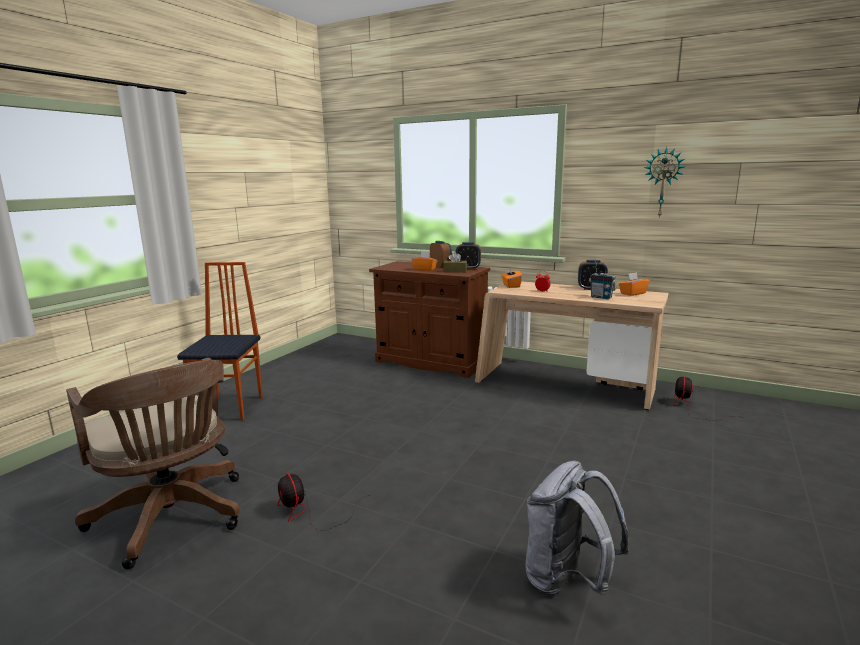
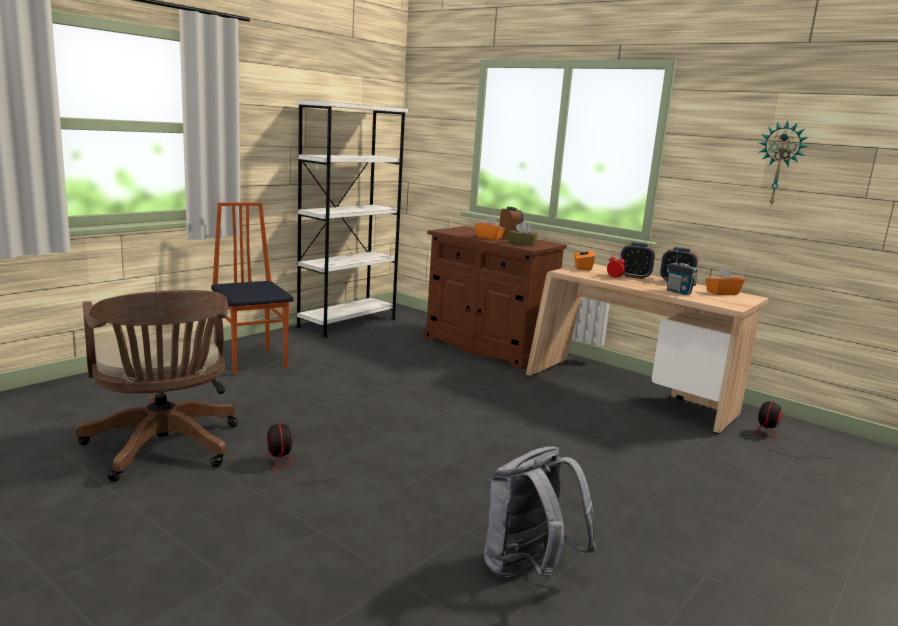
camera: 10 degrees right, 0 degrees up
chair [177,262,263,421] -> chair turned 45 degrees counterclockwise [211,202,293,375]
alarm clock [455,242,481,269] -> alarm clock moved to [620,242,655,279]
none -> white bookcase [296,100,408,338]

